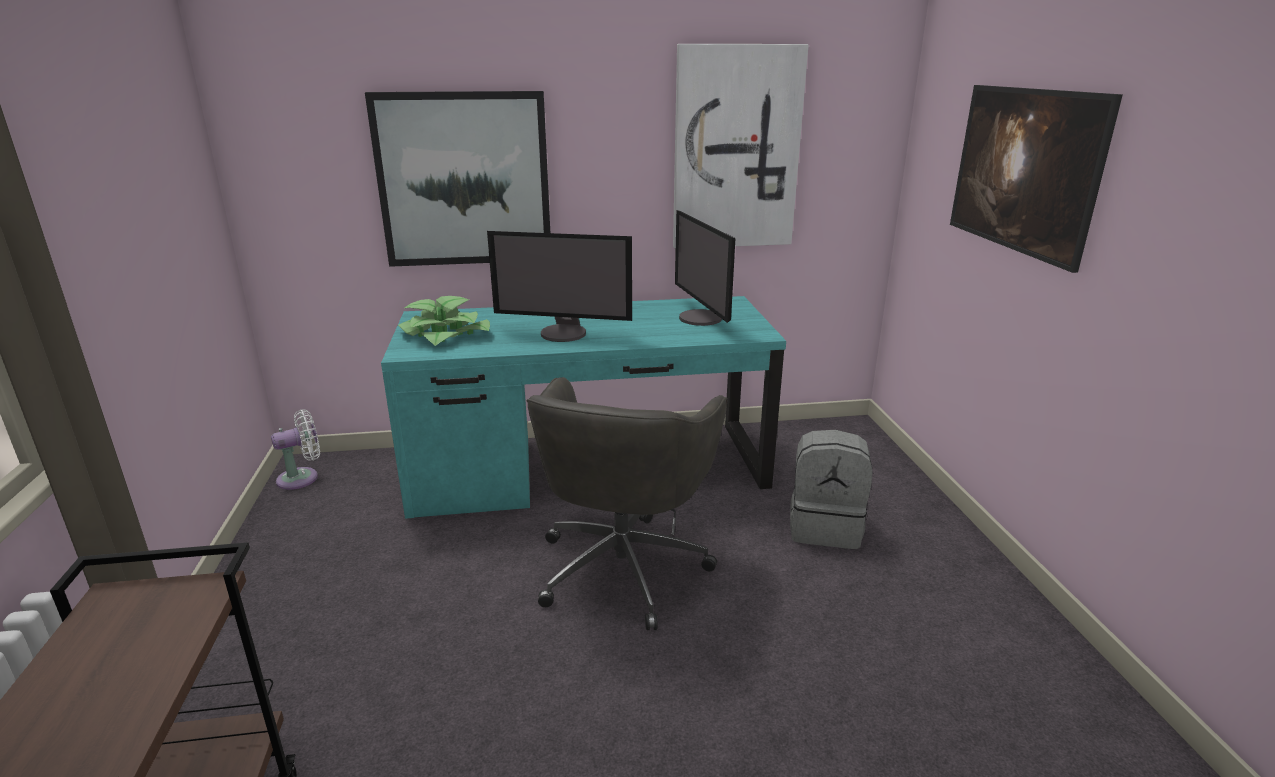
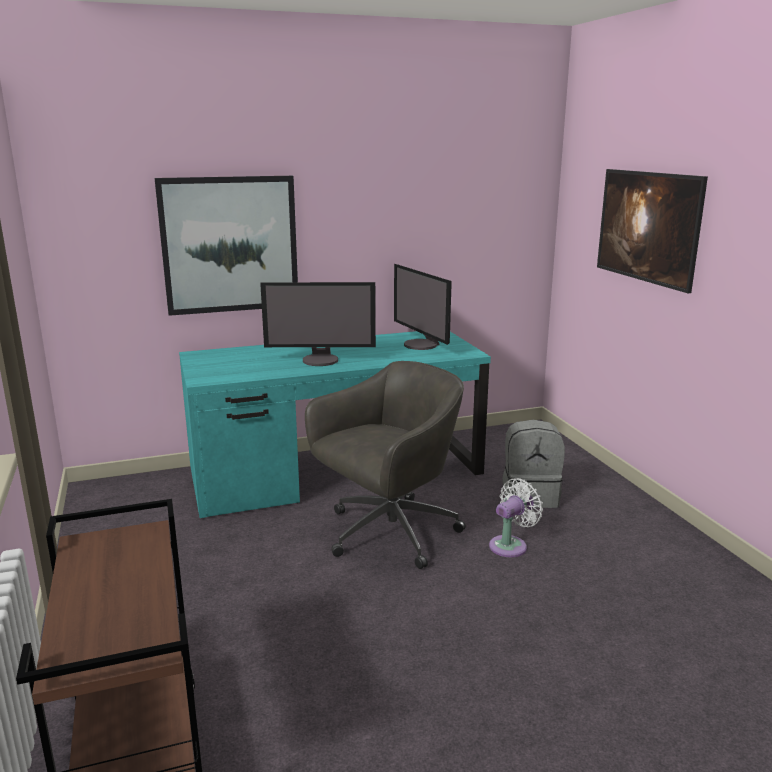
camera: 10 degrees left, 5 degrees down
white fan [271,409,320,490] -> white fan moved to [489,478,543,557]
potted plant [398,296,490,346] -> none
grey office chair [526,377,727,630] -> grey office chair turned 135 degrees counterclockwise [305,361,466,569]
picture [673,44,809,248] -> none

